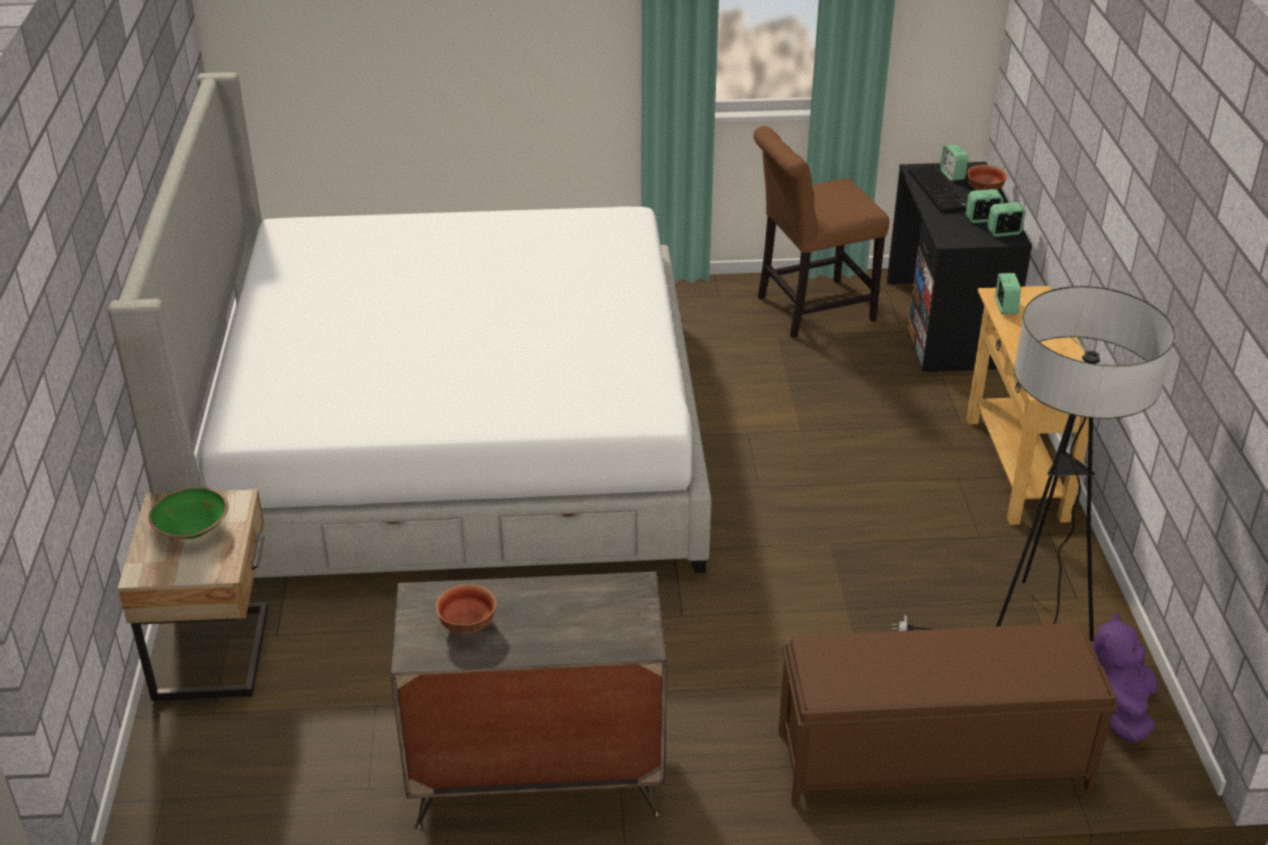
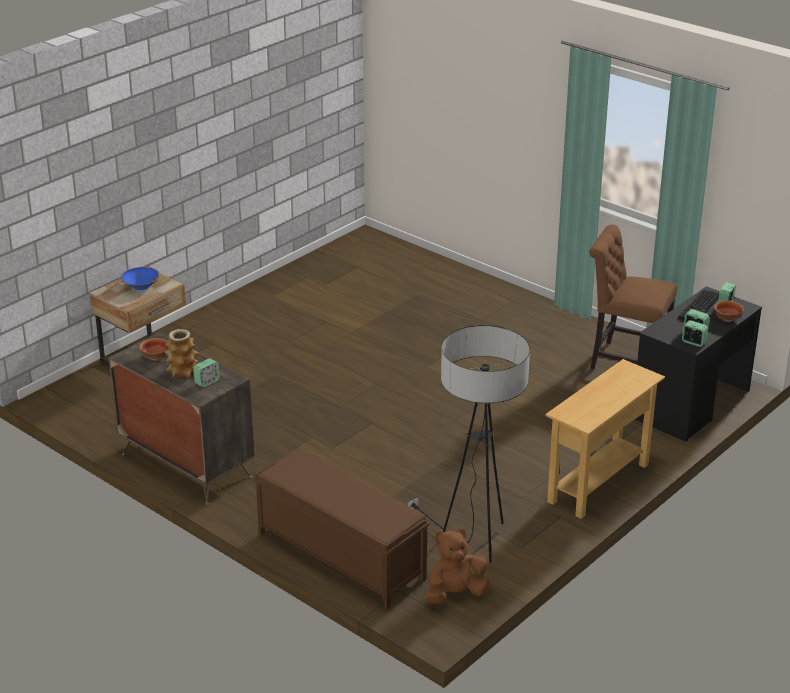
camera: 45 degrees right, 5 degrees down
bed [108,72,711,578] -> none
green bowl [149,487,228,539] -> blue bowl [120,267,160,290]
alarm clock [995,273,1021,314] -> alarm clock moved to [193,358,220,388]
purple plush toy [1093,612,1158,743] -> brown plush toy [425,529,490,604]
none -> vase [165,329,199,378]

